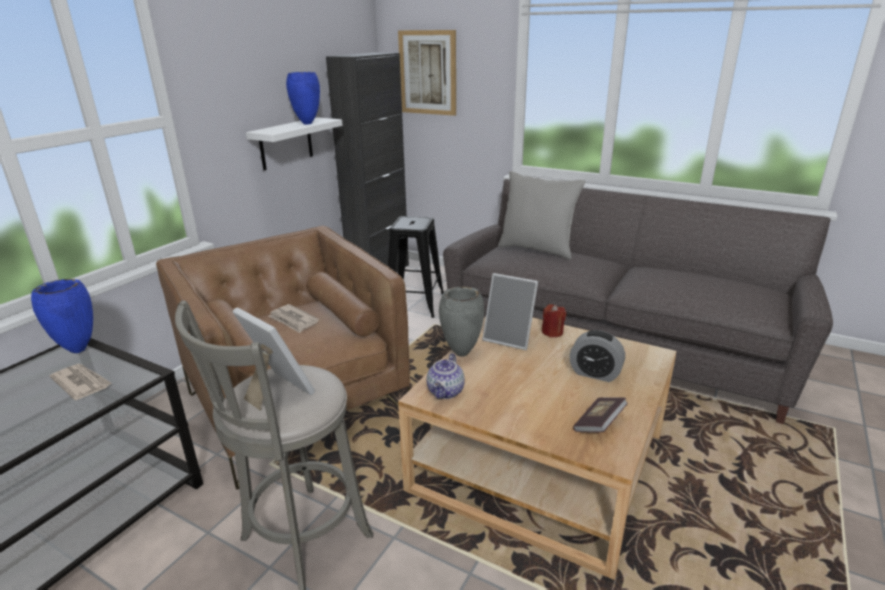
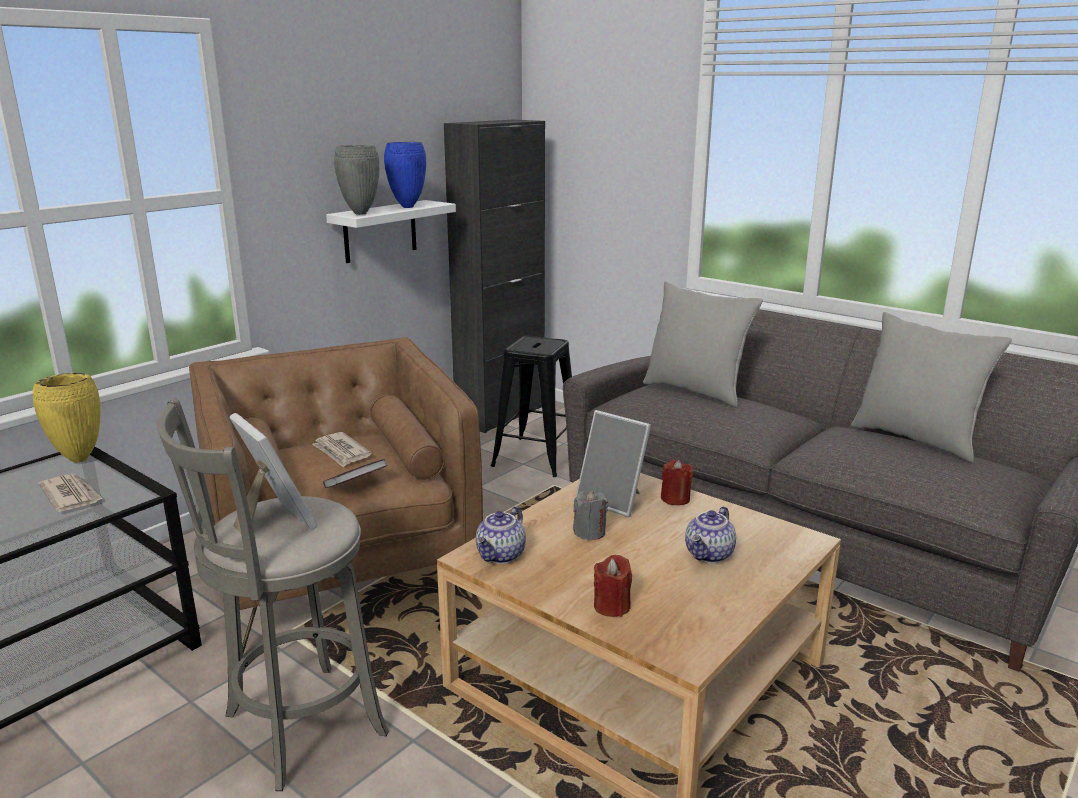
camera: 10 degrees right, 5 degrees down
blue vase [31,279,93,353] -> yellow vase [33,373,101,463]
picture [398,30,456,116] -> none
grey vase [439,286,484,357] -> grey vase moved to [334,145,379,215]
alarm clock [569,330,625,382] -> teapot [685,506,736,563]
book [573,397,628,432] -> book moved to [323,459,388,488]
none -> grey candle [573,491,608,540]
none -> red candle [594,555,632,617]
none -> grey pillow [851,312,1012,463]

